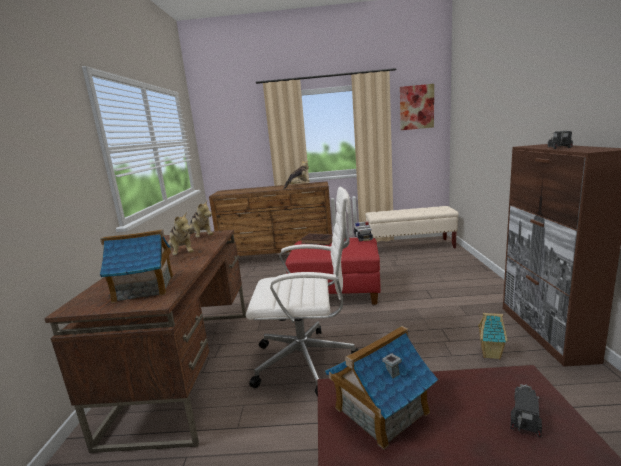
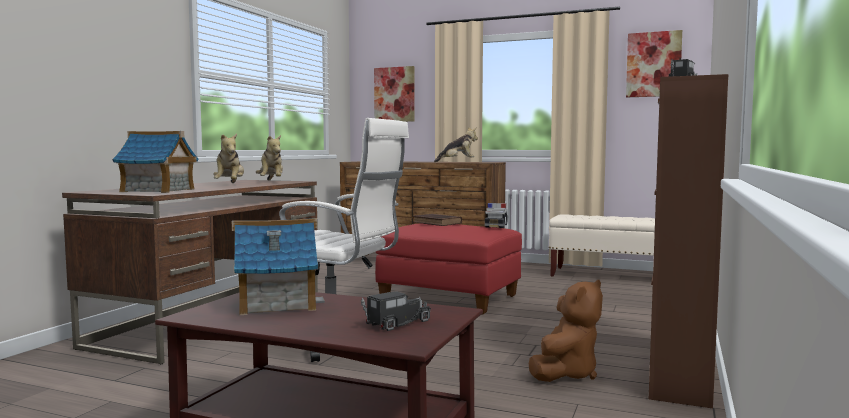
camera: 20 degrees right, 10 degrees down
toy house [478,313,508,360] -> brown plush toy [529,280,603,382]
none -> picture [374,66,414,122]

